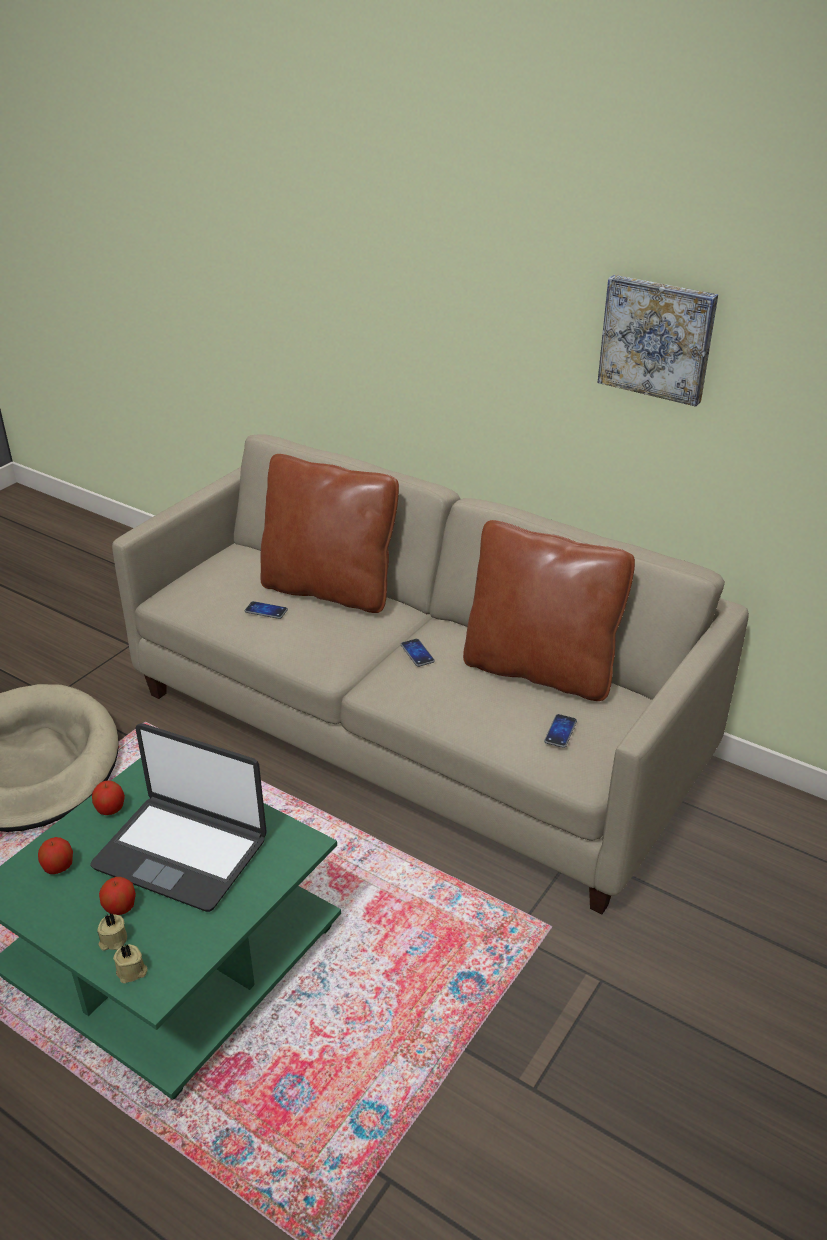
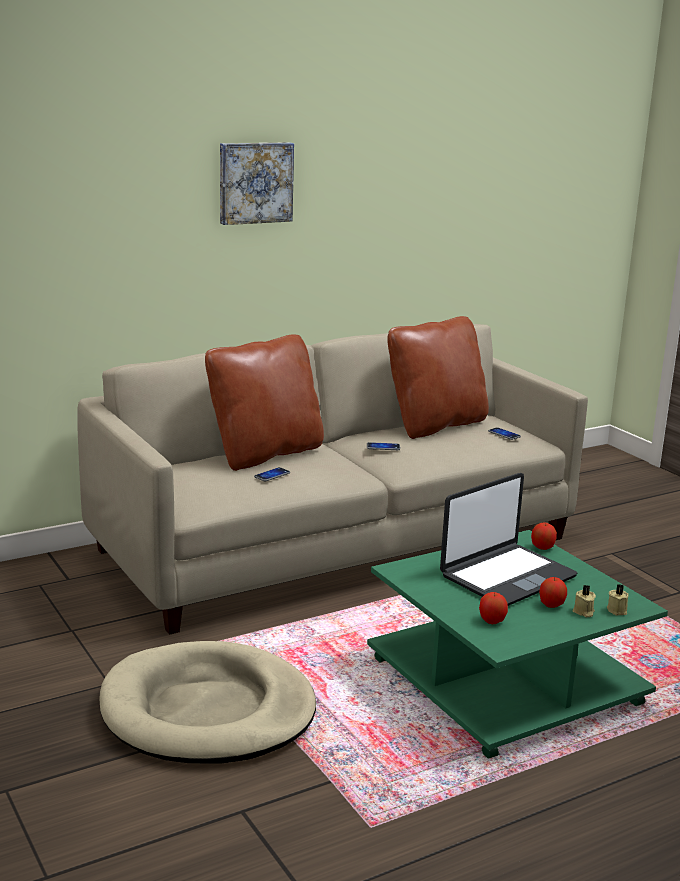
camera: 65 degrees left, 15 degrees down
apple [92,780,125,815] -> apple moved to [531,522,557,550]
picture [597,275,718,407] -> picture moved to [220,142,294,225]

